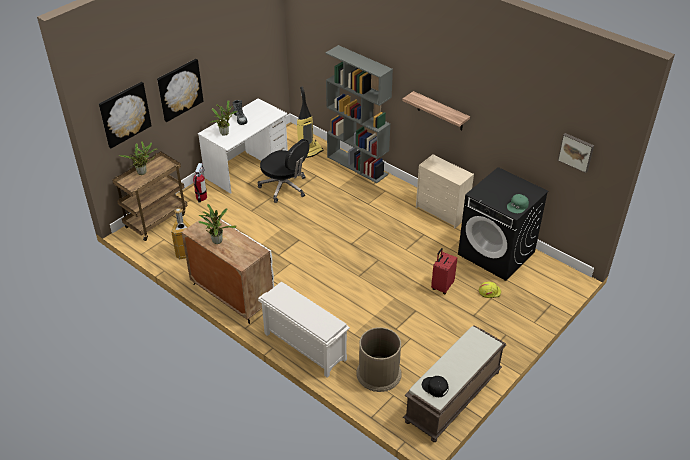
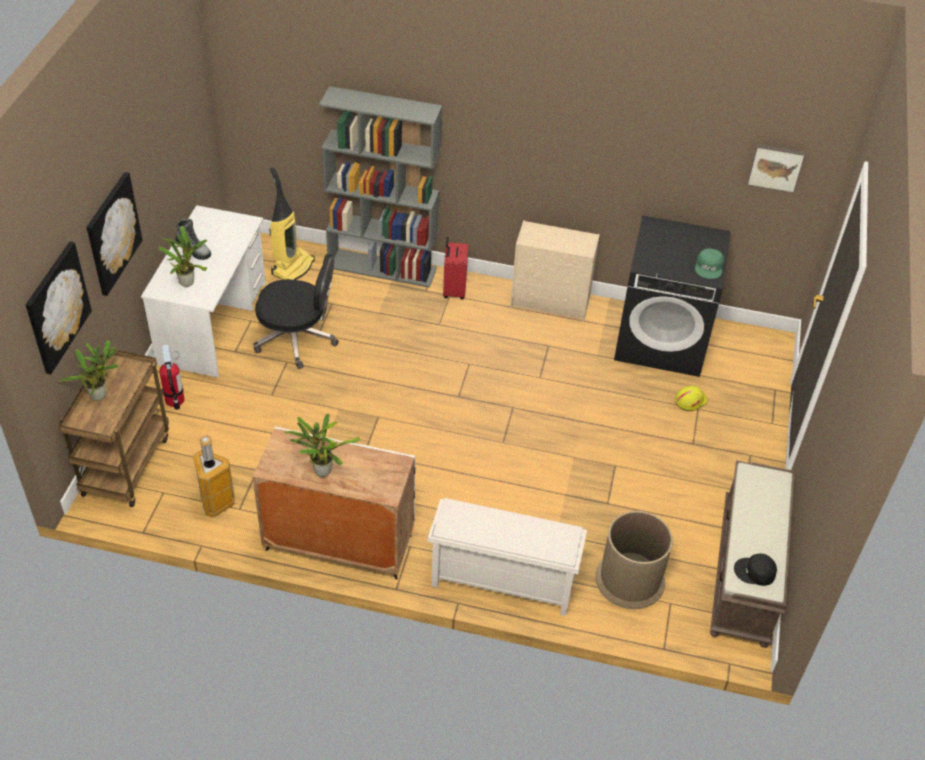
camera: 30 degrees left, 5 degrees up
shelf [402,91,470,130] -> none
red suitcase [431,248,457,294] -> red suitcase moved to [443,237,468,299]

